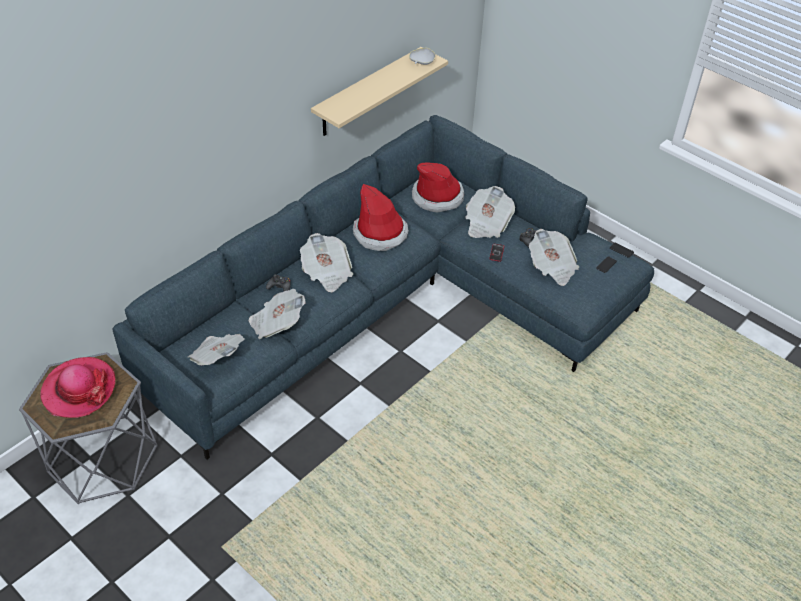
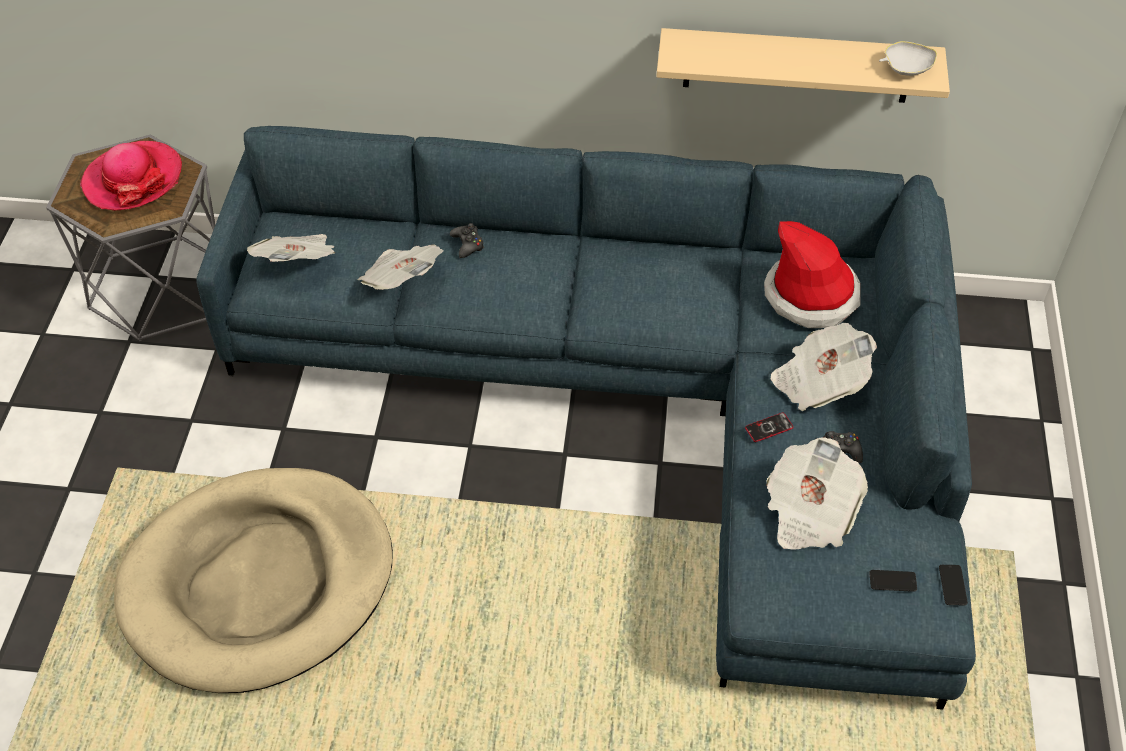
camera: 55 degrees right, 5 degrees up
newspaper [300,233,353,292] -> none
hat [353,184,409,251] -> none
none -> beige dog bed [114,468,393,693]

